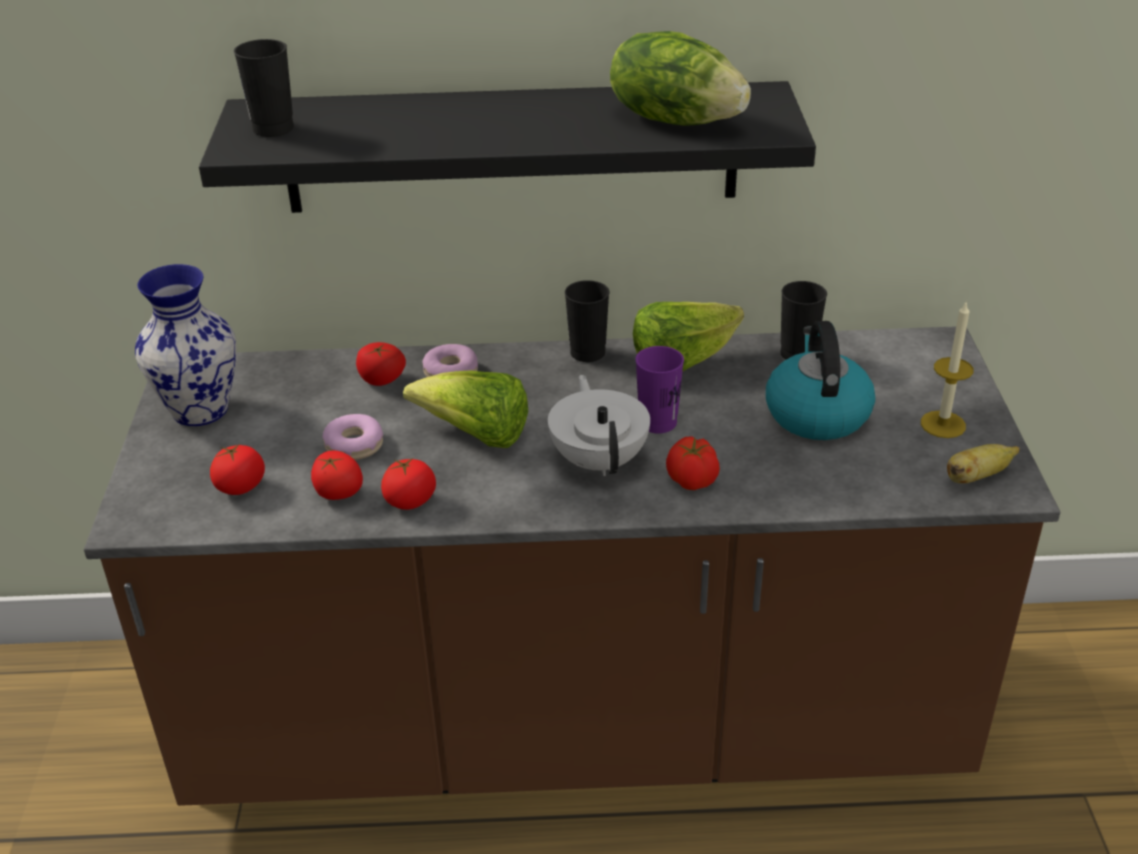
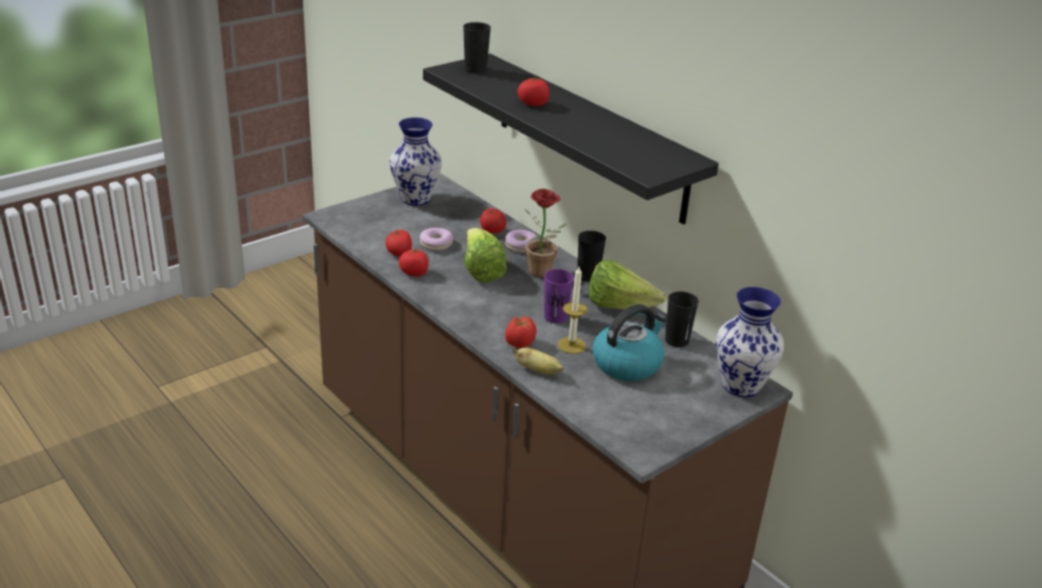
camera: 50 degrees right, 5 degrees down
tomato [210,444,265,495] -> tomato moved to [517,76,549,106]
white teapot [548,374,650,476] -> none
lettuce [610,31,751,126] -> none
candle [921,301,974,438] -> candle moved to [558,267,588,354]
banana [947,444,1020,484] -> banana moved to [512,346,563,375]
none -> potted plant [525,189,566,278]
none -> vase [716,287,784,397]

